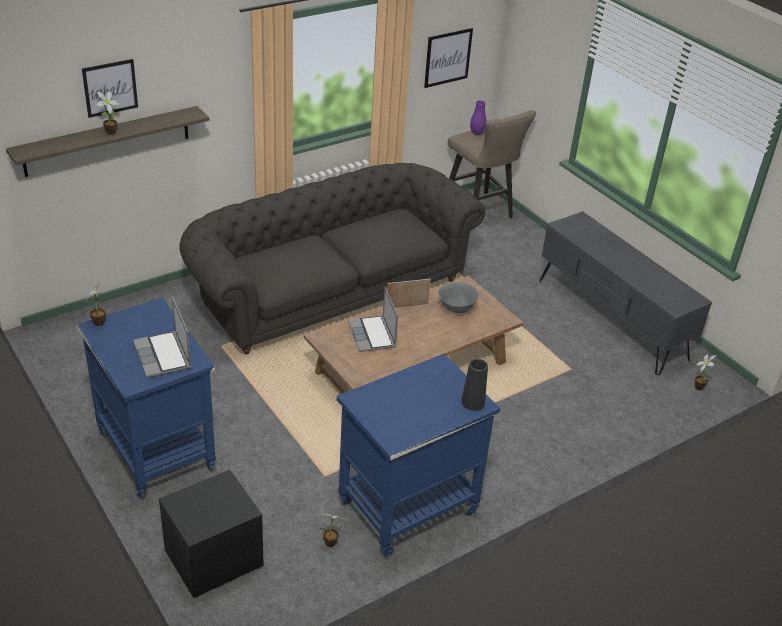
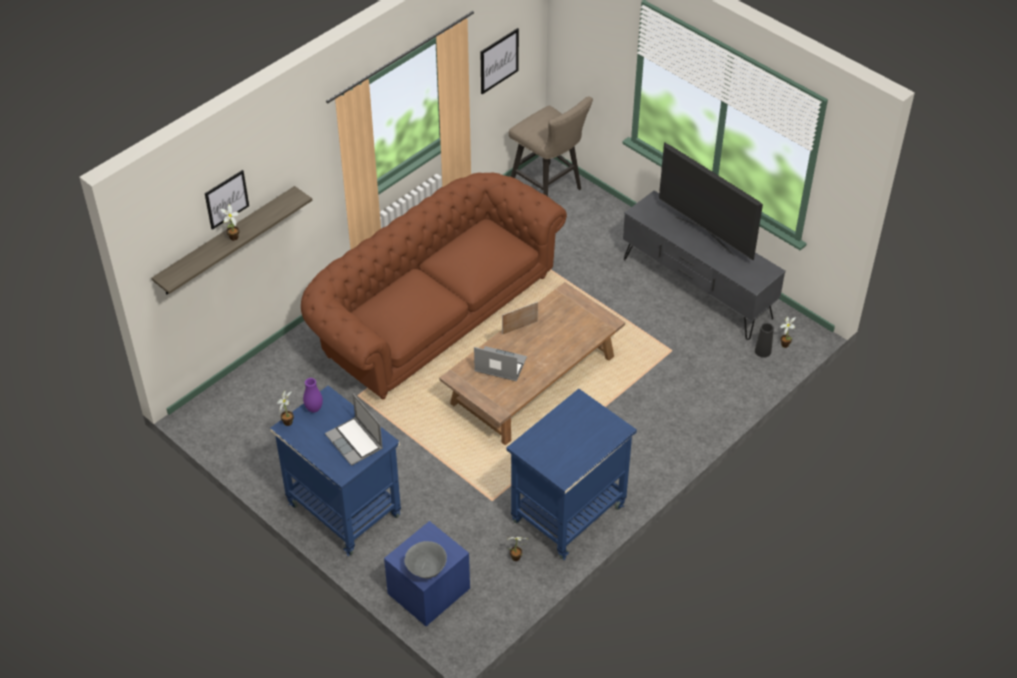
camera: 10 degrees left, 10 degrees up
black nightstand [159,470,264,598] -> blue nightstand [384,521,470,626]
grey sofa [180,163,485,354] -> brown sofa [301,172,567,399]
laptop [348,287,398,352] -> laptop turned 135 degrees clockwise [474,346,527,381]
grey bowl [438,282,479,313] -> grey bowl moved to [404,541,447,579]
black vase [461,359,488,411] -> black vase moved to [755,323,774,358]
purple vase [470,100,486,135] -> purple vase moved to [303,378,323,412]
none -> television [659,142,763,260]

